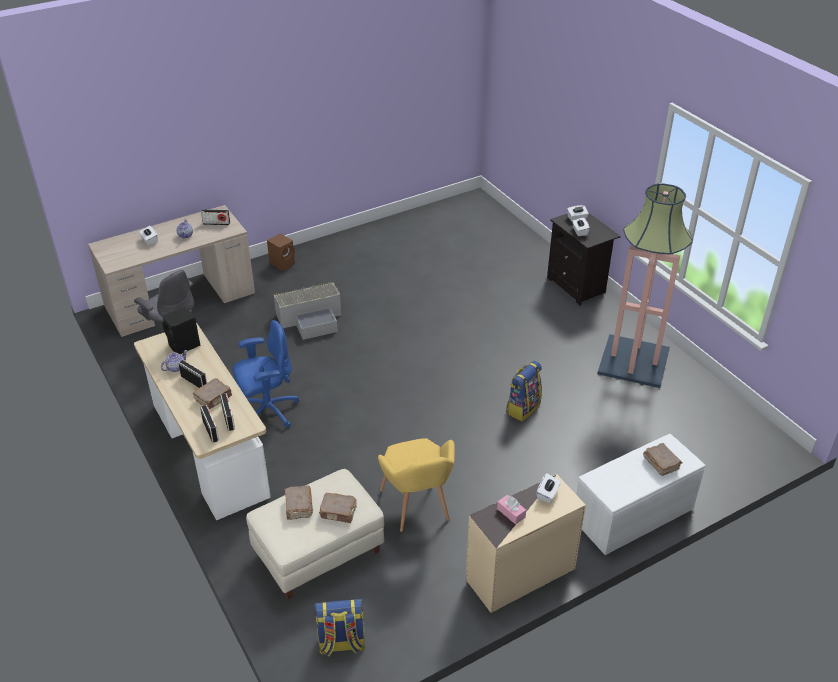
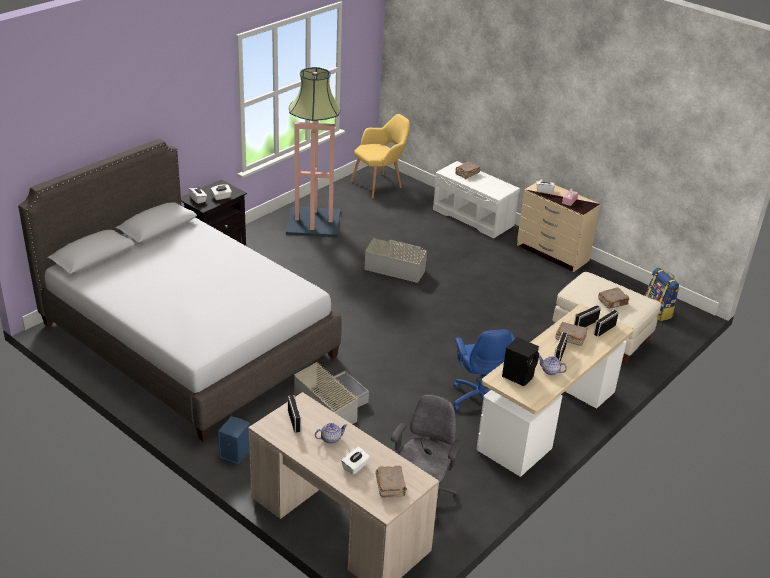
camera: 110 degrees left, 5 degrees down
blue office chair [233,320,299,428] -> blue office chair turned 150 degrees counterclockwise [453,330,515,410]
brown speaker [267,233,295,271] -> blue speaker [218,416,250,465]
brown book [319,493,357,523] -> brown book moved to [375,465,407,498]
yellow armchair [378,438,455,532] -> yellow armchair moved to [351,114,410,199]
backpack [506,361,542,421] -> grey storage box [365,238,427,283]
none -> grey bed [18,139,342,442]

